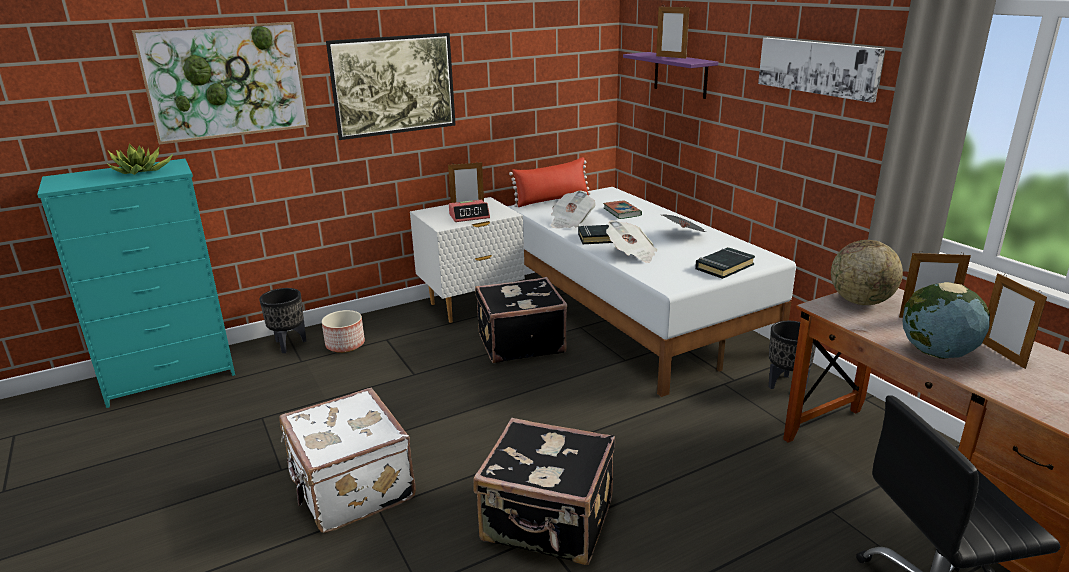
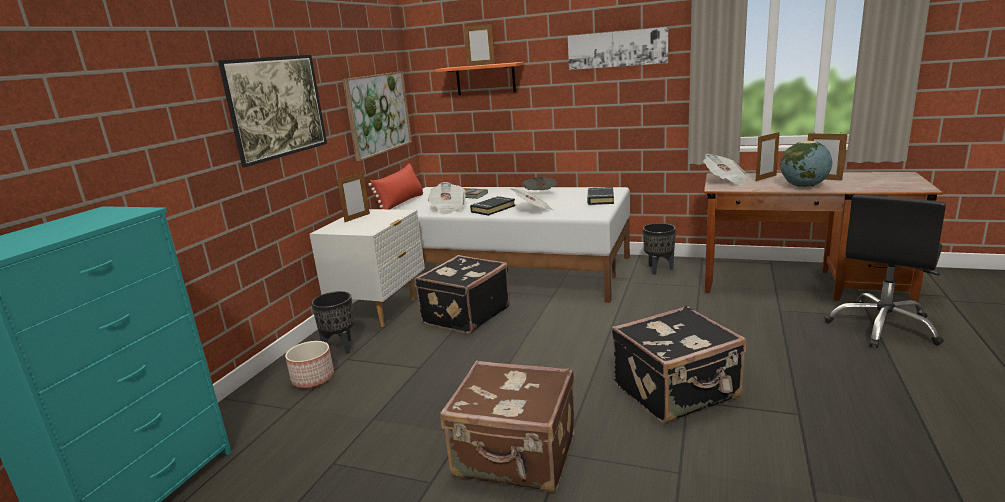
camera: 40 degrees left, 5 degrees down
potted plant [108,144,174,175] -> none
picture [132,22,309,145] -> picture moved to [343,71,412,161]
black planter [259,288,306,353] -> black planter moved to [311,291,355,354]
white suitcase [279,388,416,533] -> brown suitcase [440,361,575,492]
alarm clock [449,199,490,222] -> none
purple shelf [623,52,718,99] -> orange shelf [435,62,524,96]
globe [831,240,903,305] -> newspaper [703,154,749,185]

